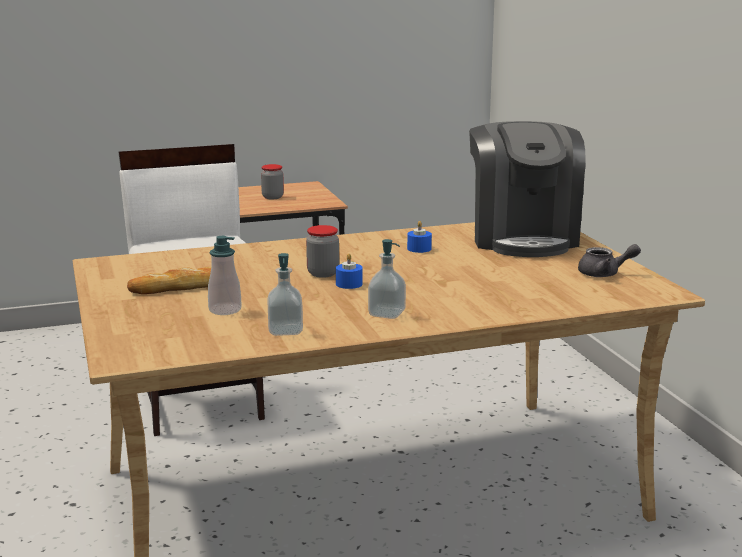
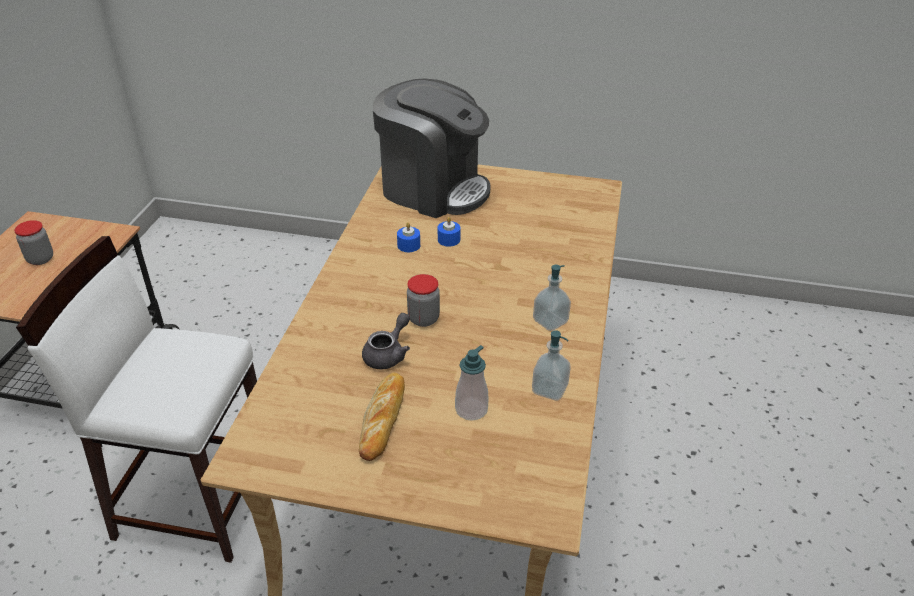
camera: 60 degrees left, 20 degrees up
blue candle [336,253,363,289] -> blue candle moved to [438,217,460,247]
grey teapot [578,244,641,277] -> grey teapot moved to [362,313,410,369]

